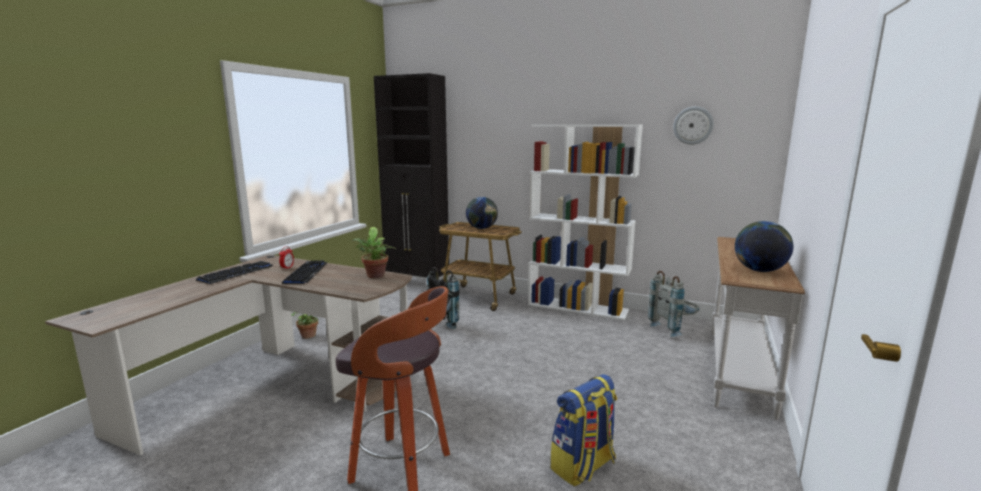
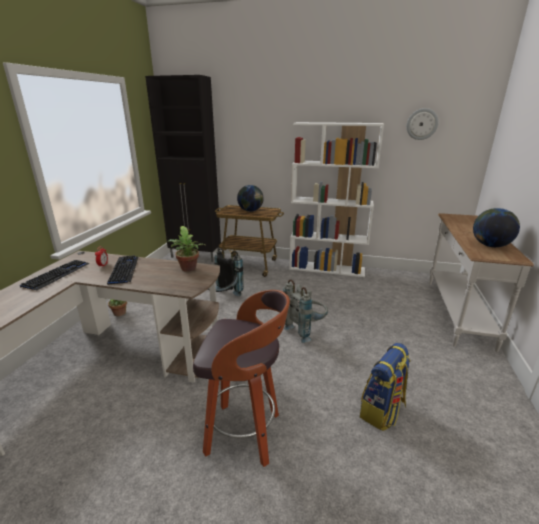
camera: 10 degrees left, 10 degrees up
grey backpack [648,271,699,337] -> grey backpack moved to [283,280,328,343]

